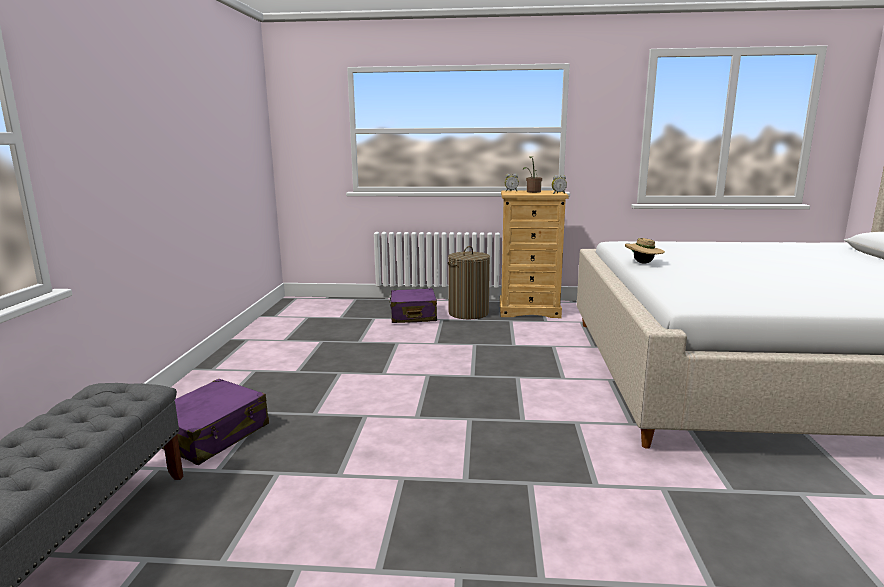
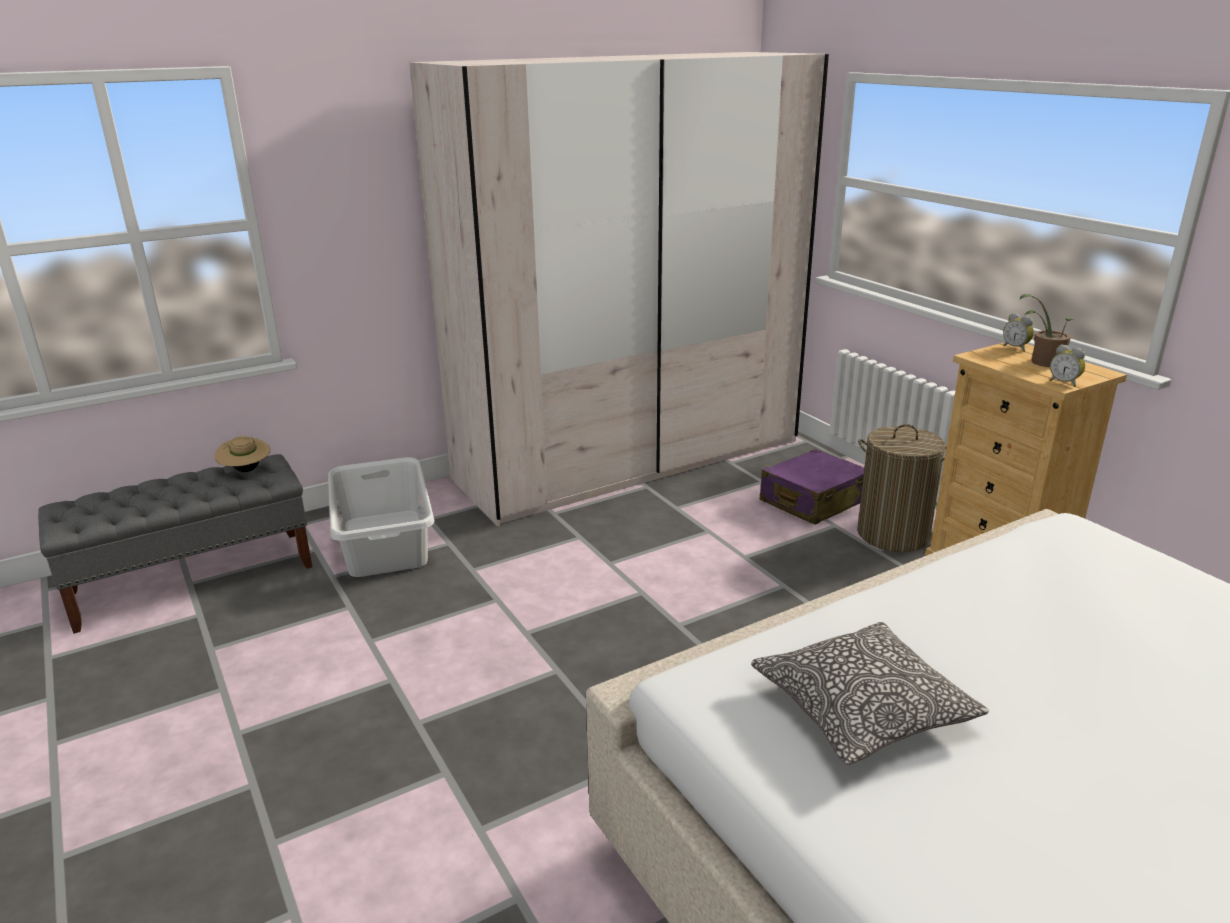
camera: 55 degrees right, 10 degrees up
purple suitcase [162,379,269,465] -> grey laundry basket [328,457,434,577]
beige hat [625,238,665,264] -> beige hat moved to [215,436,270,472]
none -> beige wardrobe [409,52,829,527]
none -> pillow [751,622,989,765]

